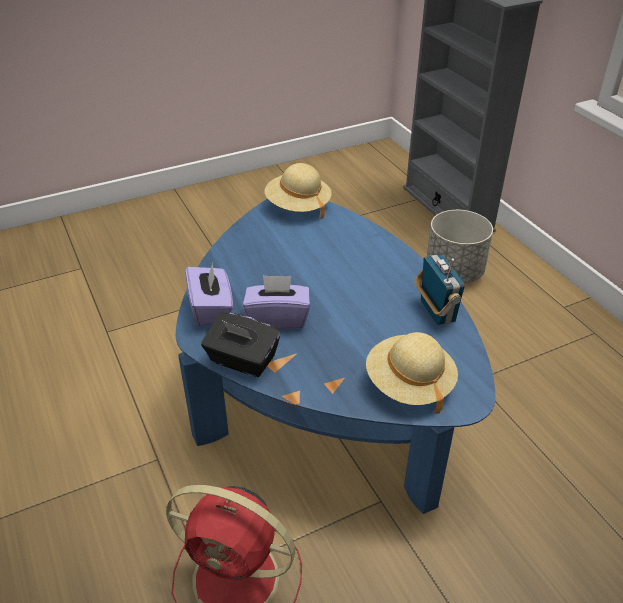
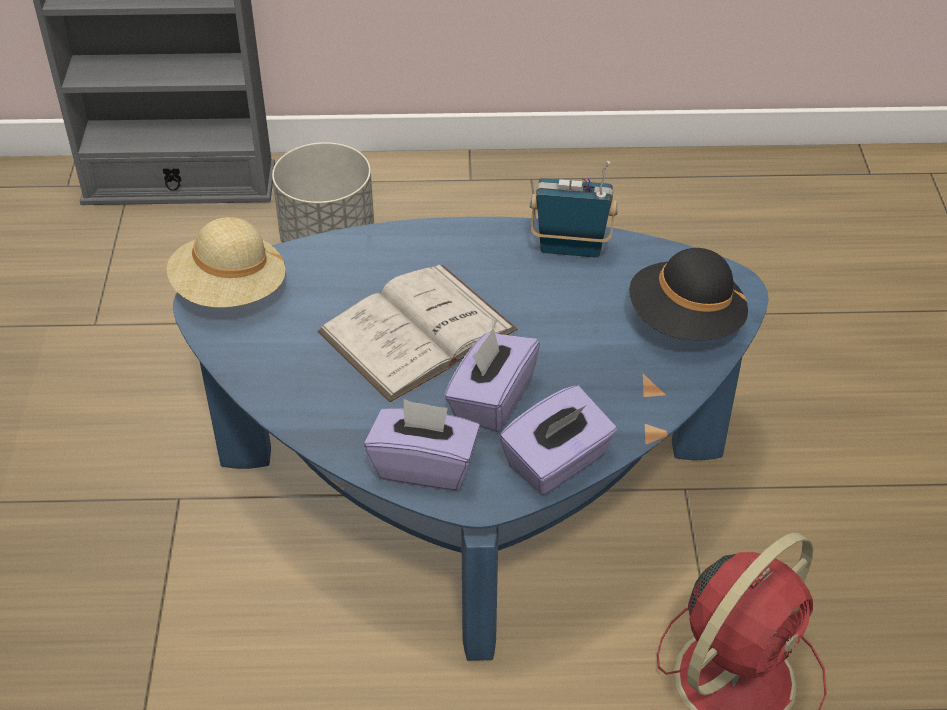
camera: 65 degrees left, 5 degrees up
black tissue box [201,312,280,377] -> purple tissue box [499,385,617,495]
beige hat [366,332,458,414] -> black hat [629,248,748,340]
none -> white book [318,265,518,402]

